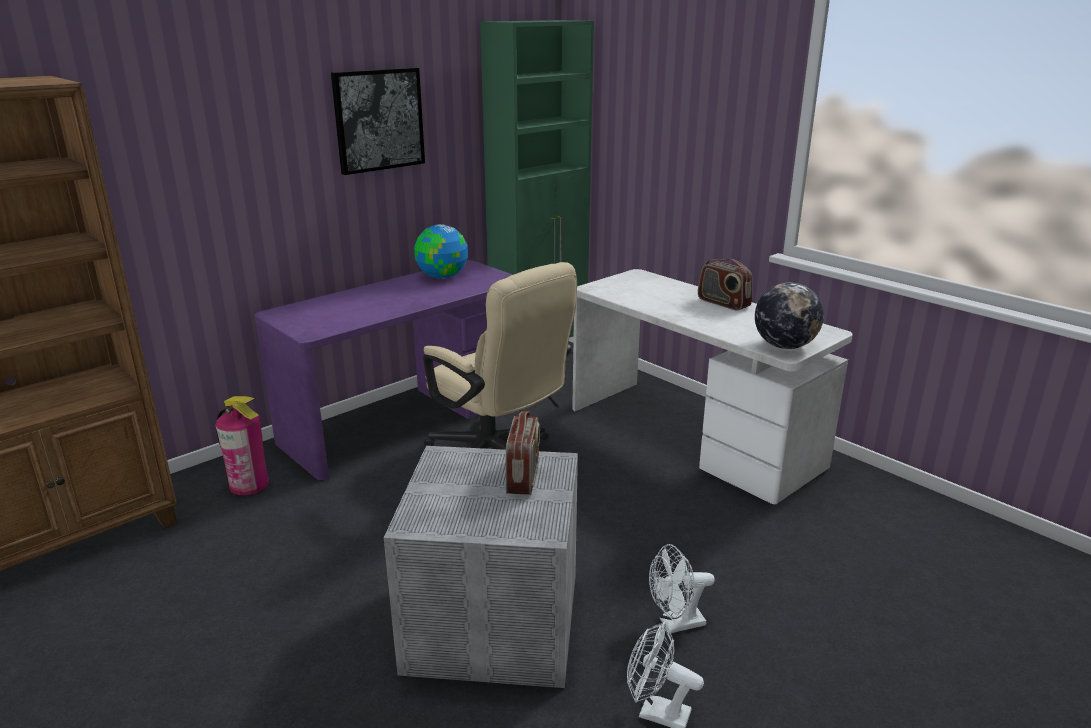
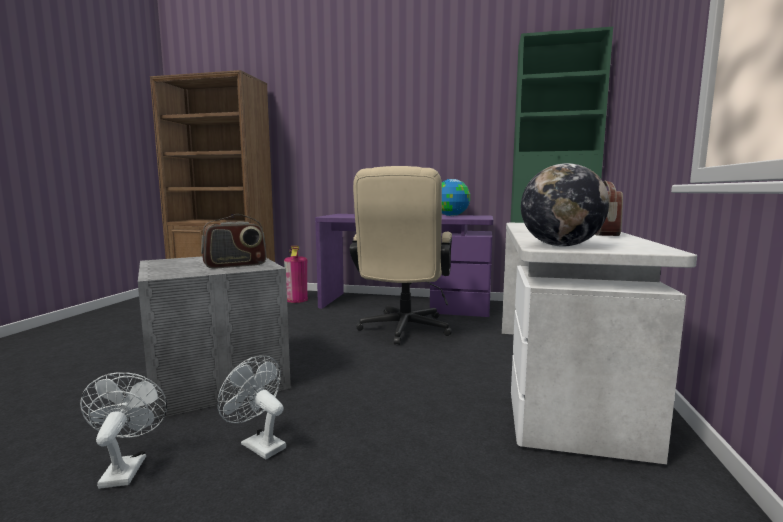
camera: 55 degrees right, 15 degrees down
picture [331,68,425,175] -> none

